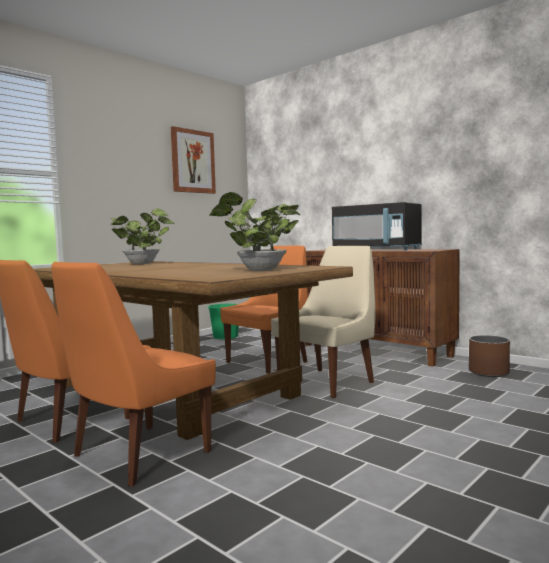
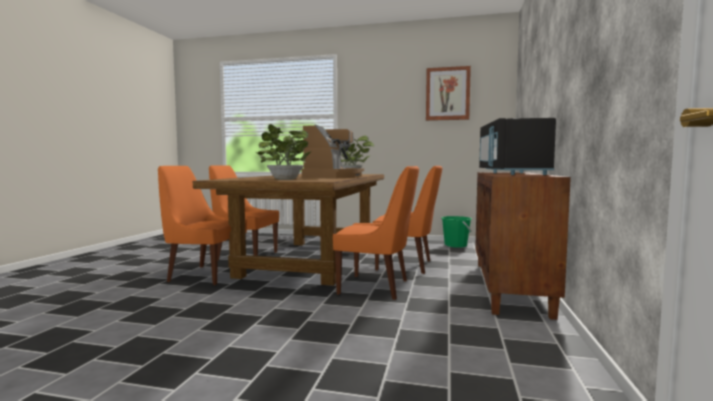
camera: 60 degrees right, 0 degrees up
beige chair [271,246,376,398] -> orange chair [333,166,419,300]
brown planter [469,335,510,377] -> none
none -> coffee machine [302,125,364,178]

